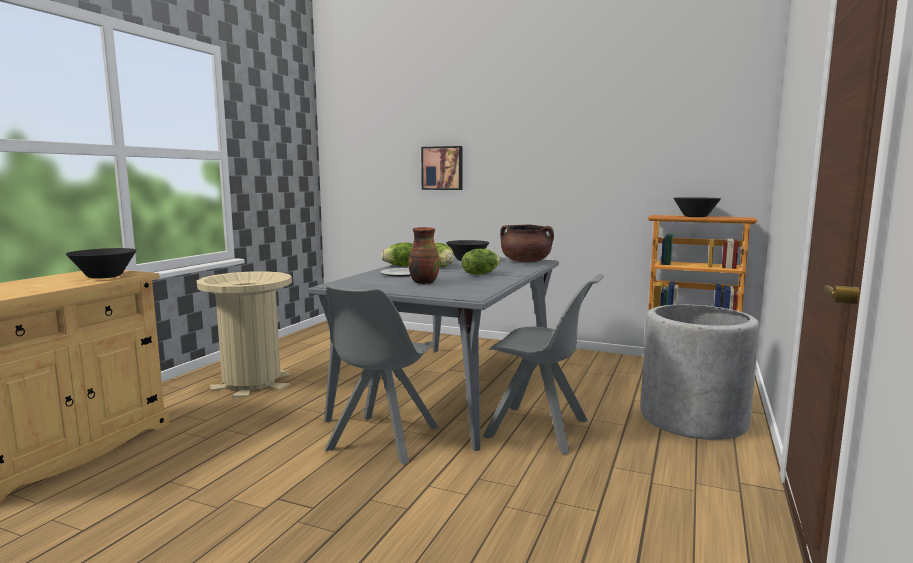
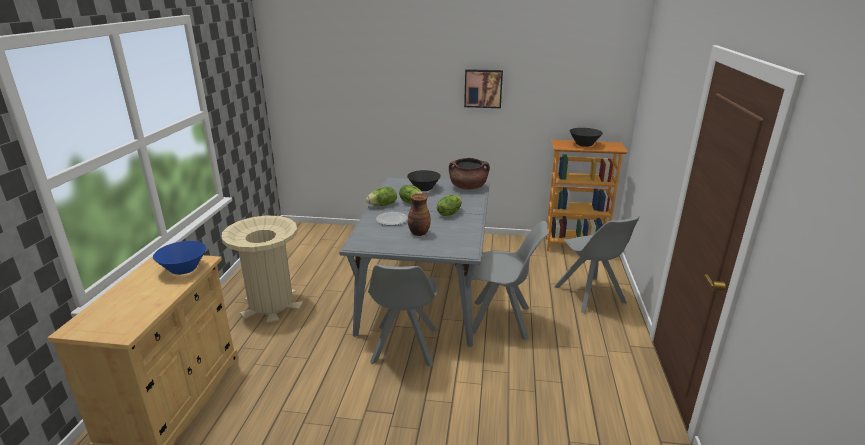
camera: 15 degrees left, 15 degrees up
black bowl [66,248,137,279] -> blue bowl [153,241,206,275]
picture [421,146,463,190] -> picture moved to [464,69,503,108]
grey planter [641,305,760,440] -> grey chair [554,216,640,313]

